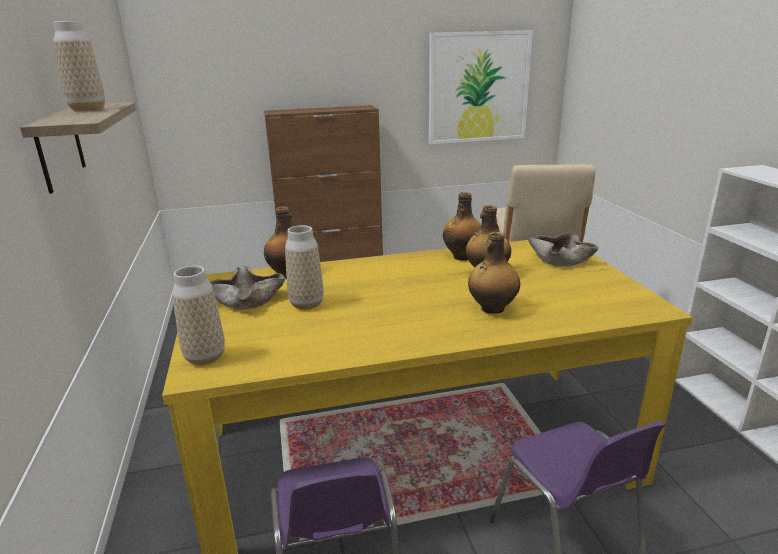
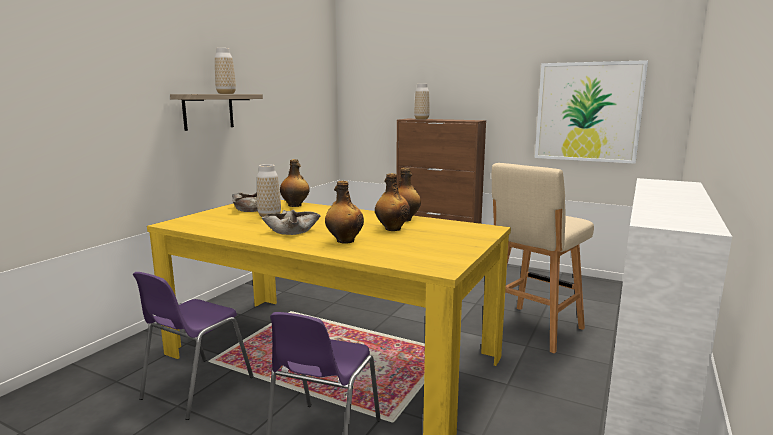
camera: 40 degrees right, 10 degrees down
vase [172,265,225,365] -> vase moved to [414,84,430,120]
beige bowl [528,232,598,267] -> beige bowl moved to [262,209,320,235]

